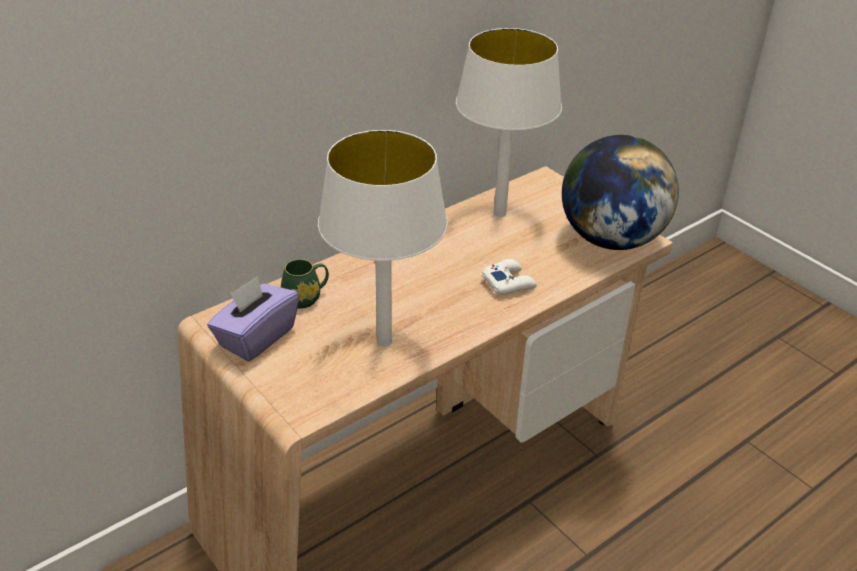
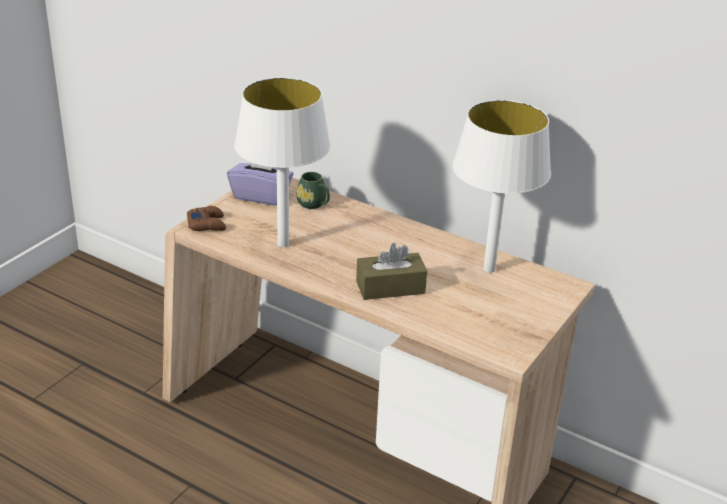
camera: 70 degrees right, 5 degrees down
white game controller [482,259,537,295] -> brown tissue box [356,243,427,300]
globe [562,135,679,250] -> none
none -> brown game controller [187,206,226,231]

